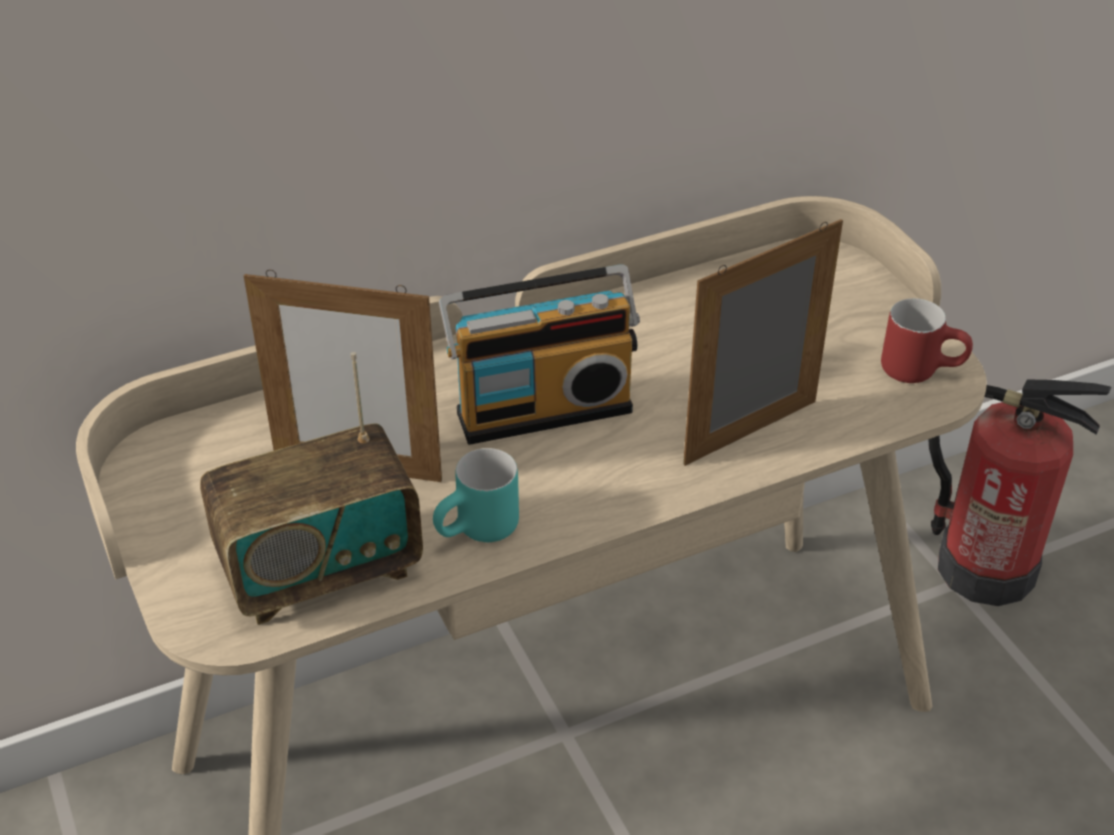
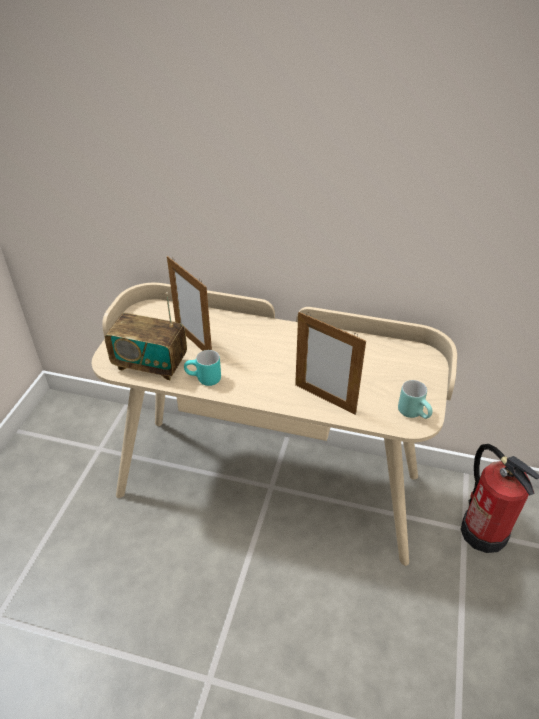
camera: 40 degrees right, 0 degrees up
radio [439,264,640,445] -> none
picture frame [683,219,843,466] -> picture frame turned 150 degrees counterclockwise [295,312,366,415]
red mug [881,298,973,383] -> turquoise mug [398,380,433,419]

